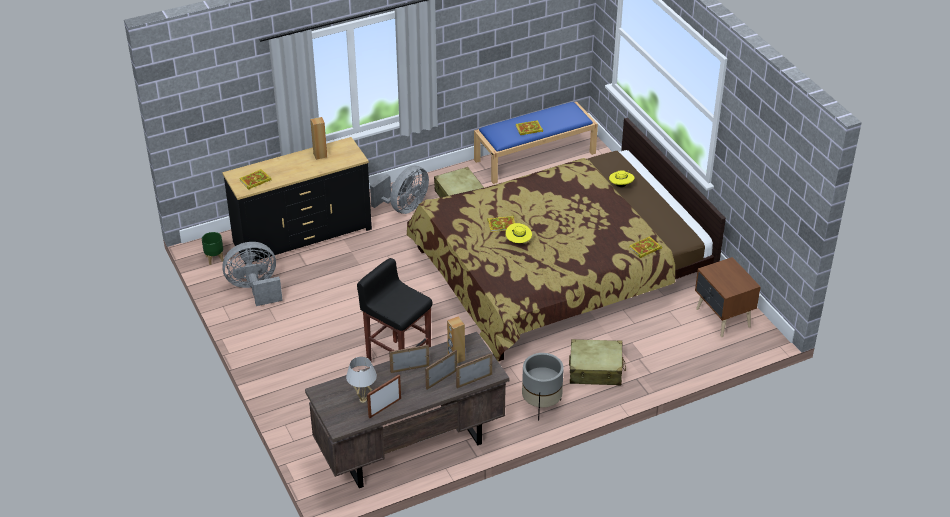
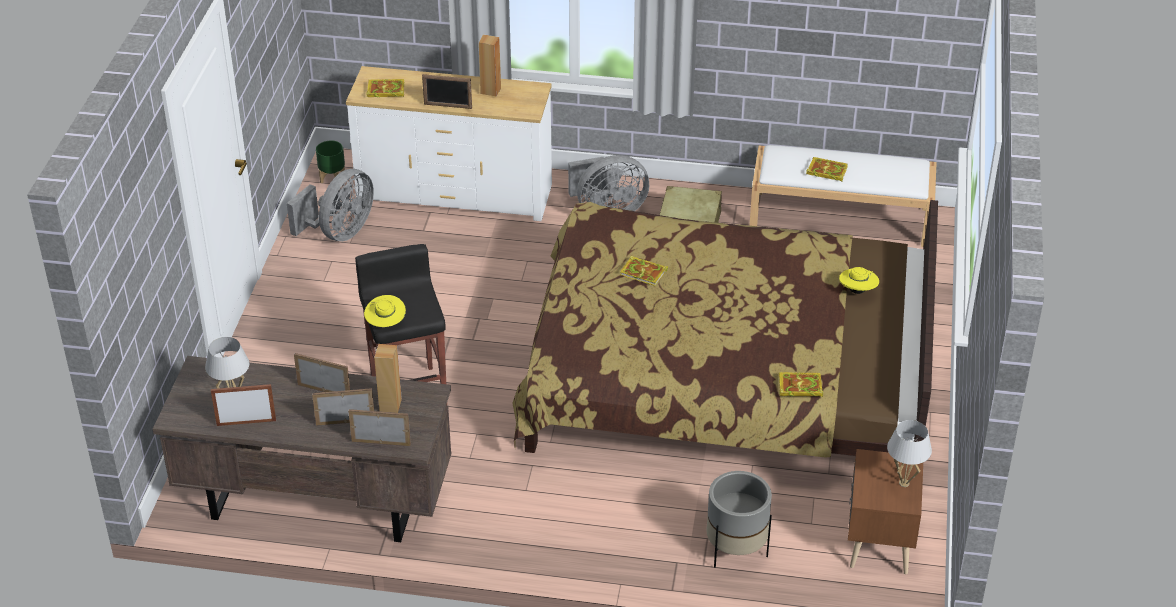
camera: 35 degrees right, 0 degrees up
black dresser [222,137,372,265] -> white dresser [346,66,552,221]
grey fan [222,242,283,306] -> grey fan turned 105 degrees clockwise [287,169,374,241]
blue bench [474,102,598,184] -> white bench [749,145,937,247]
yellow hat [506,223,532,243] -> yellow hat moved to [364,295,406,327]
grey planter [522,353,564,420] -> grey planter moved to [706,471,772,568]
beige suitcase [569,339,626,385] -> none
none -> picture frame [422,74,472,109]
none -> white table lamp [887,420,932,487]

